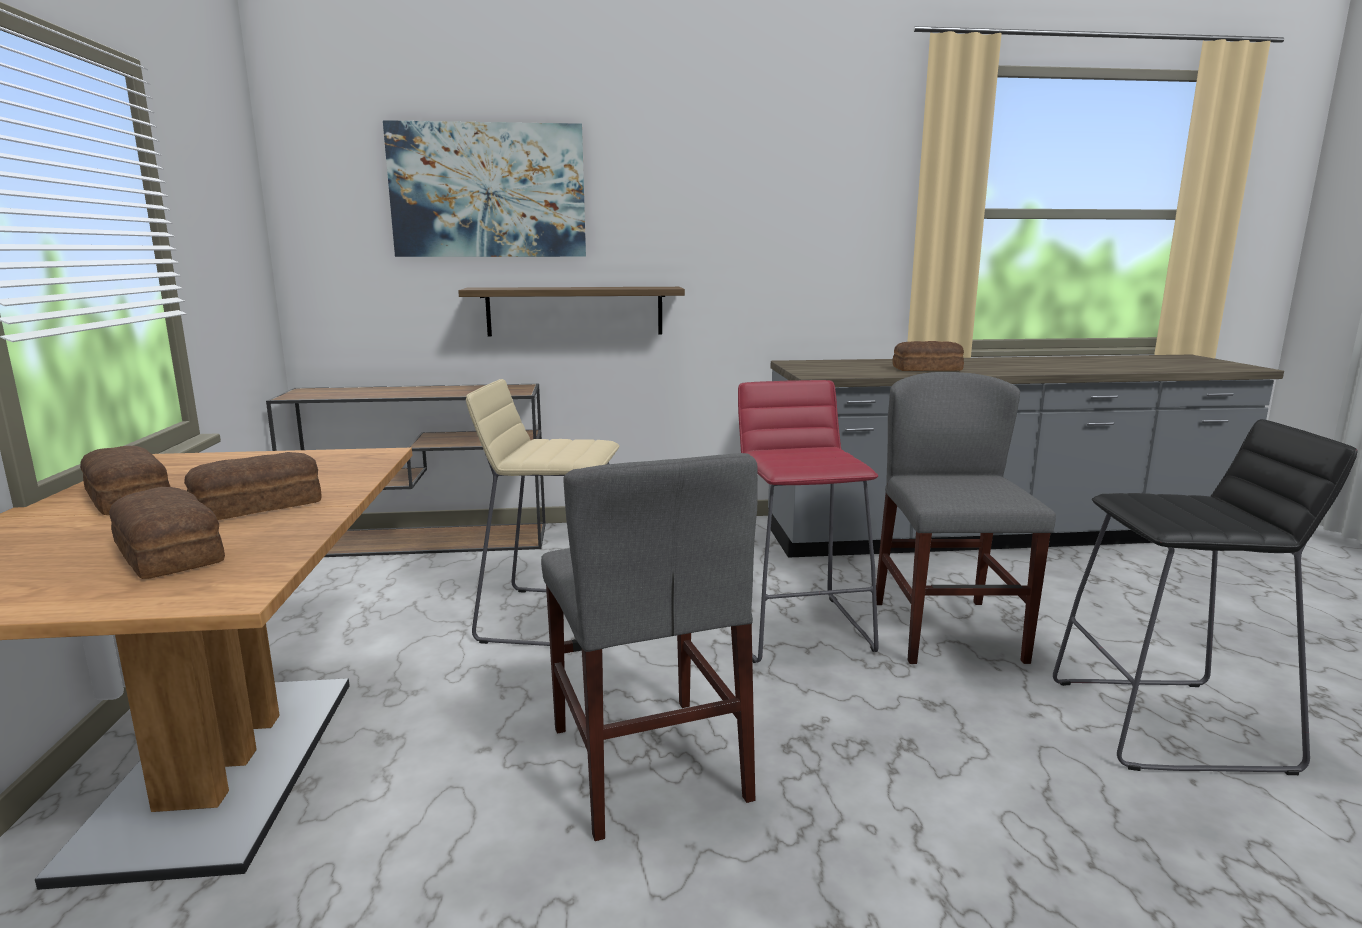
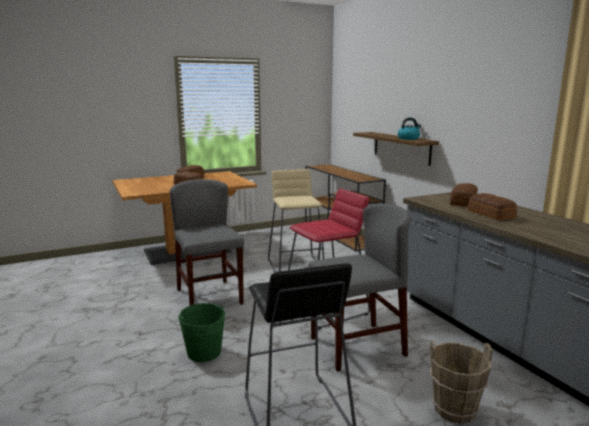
camera: 70 degrees right, 0 degrees up
bread [109,487,225,579] -> bread moved to [450,183,478,207]
picture [383,120,586,257] -> none
grey chair [541,453,758,841] -> grey chair turned 105 degrees clockwise [170,179,244,307]
none -> green bucket [178,303,225,362]
none -> kettle [398,118,421,140]
none -> brown bucket [430,341,493,424]

